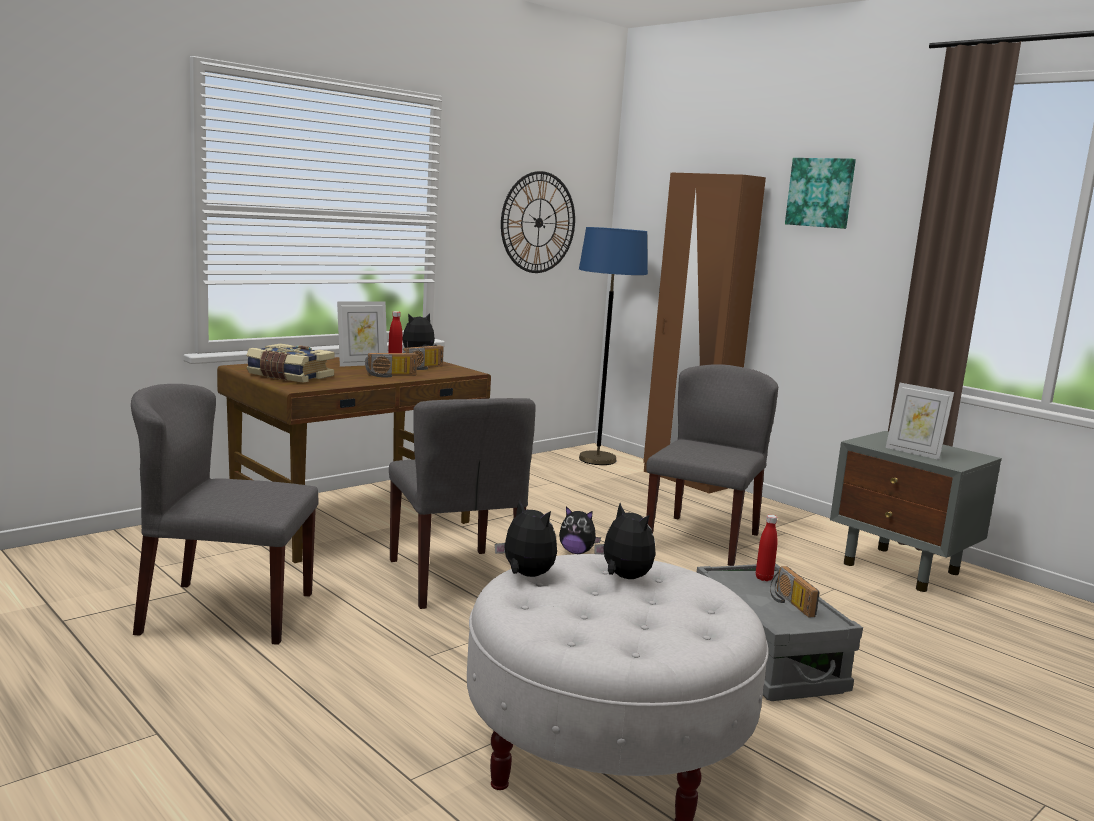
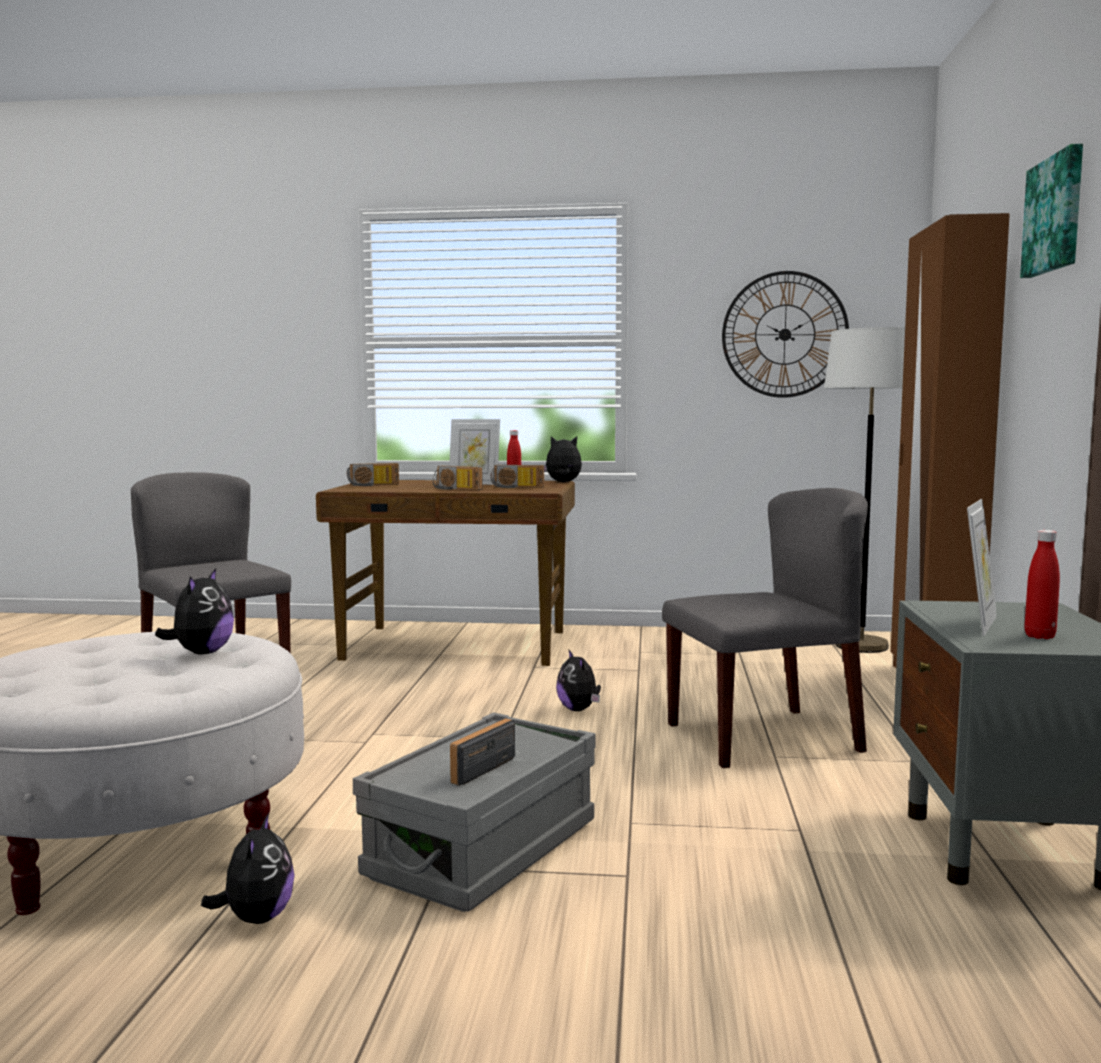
camera: 50 degrees right, 5 degrees down
book [246,344,335,383] -> radio [346,463,399,486]
grey chair [389,398,536,609] -> none
plush toy [495,500,557,577] -> plush toy moved to [201,813,294,924]
blue floor lamp [579,227,648,465] -> white floor lamp [824,327,905,653]
red bottle [756,515,777,581] -> red bottle moved to [1025,530,1060,639]
picture frame [886,383,954,460] -> picture frame turned 150 degrees counterclockwise [967,499,997,636]

